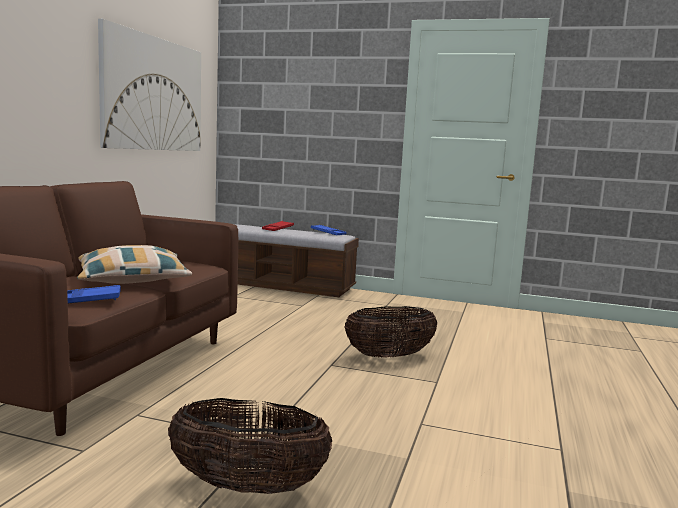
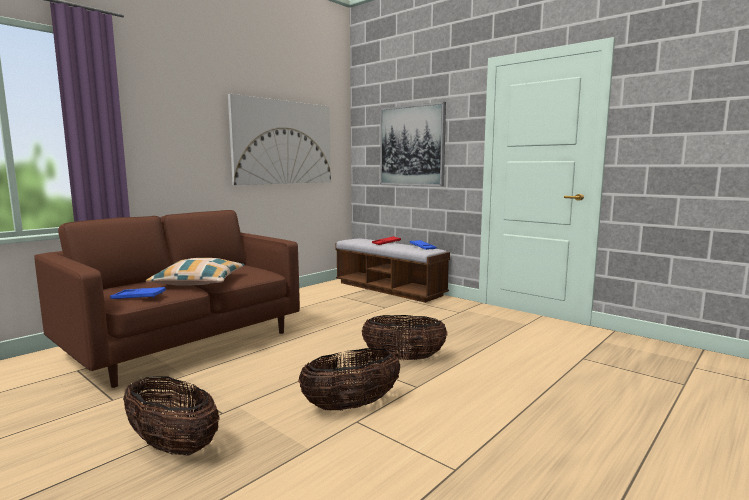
camera: 25 degrees right, 0 degrees up
none -> basket [298,348,400,411]
none -> picture [380,102,446,186]

